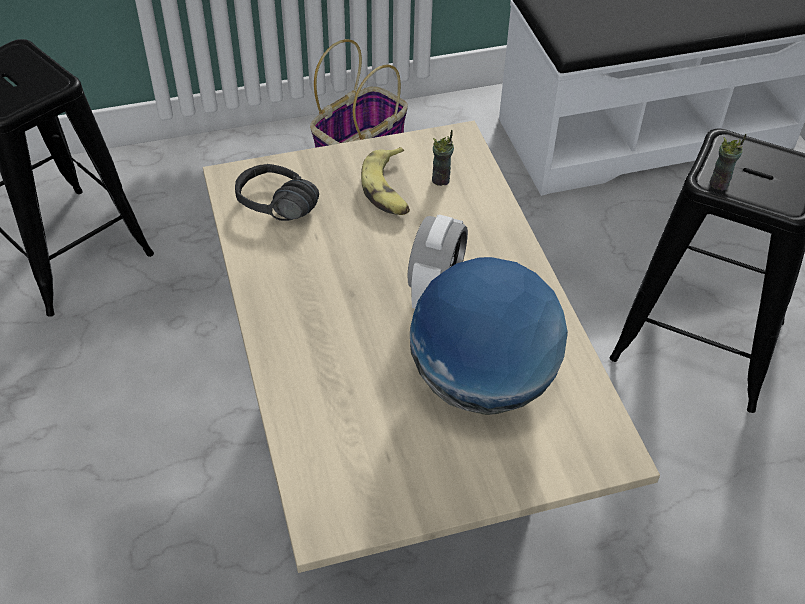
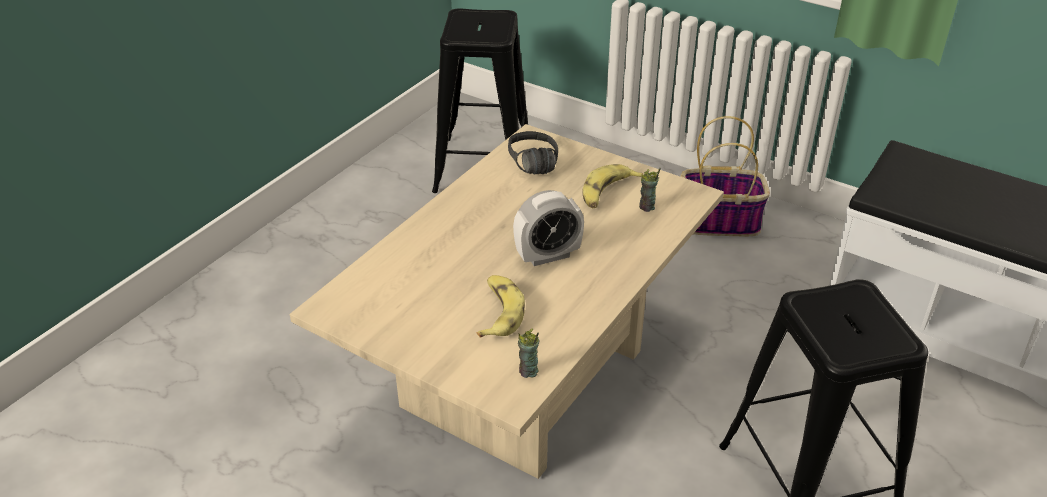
camera: 50 degrees right, 10 degrees down
globe [410,257,568,415] -> banana [477,275,525,338]
cup [709,134,747,190] -> cup moved to [518,328,539,378]

